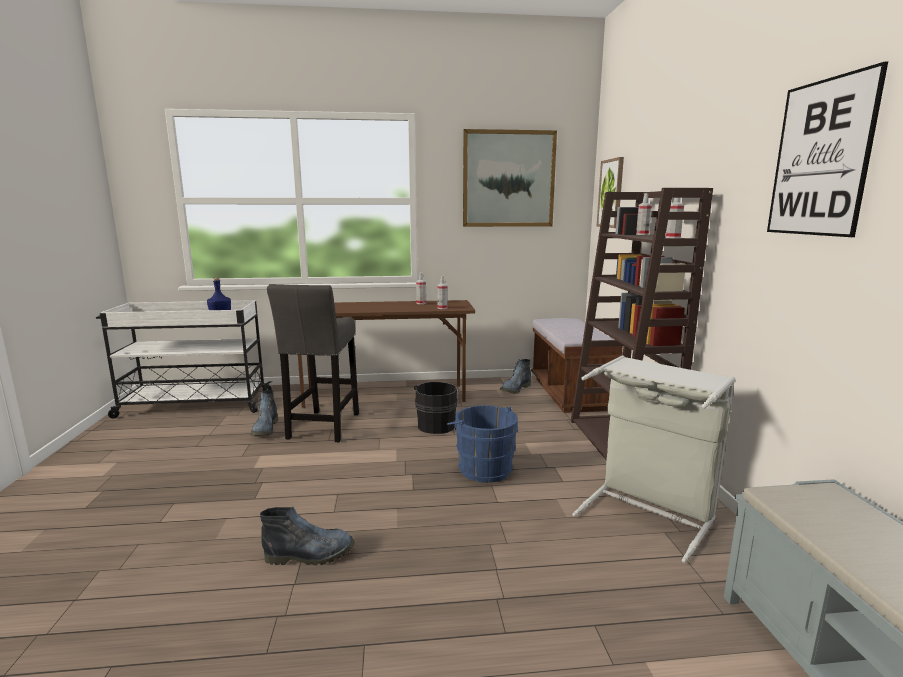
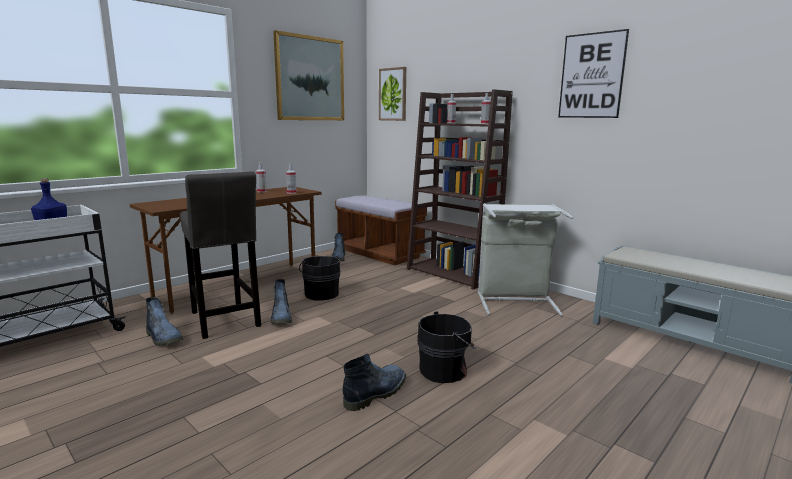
camera: 40 degrees left, 0 degrees up
blue bucket [447,405,518,483] -> none
none -> boot [271,279,292,324]
none -> black bucket [417,311,476,383]

